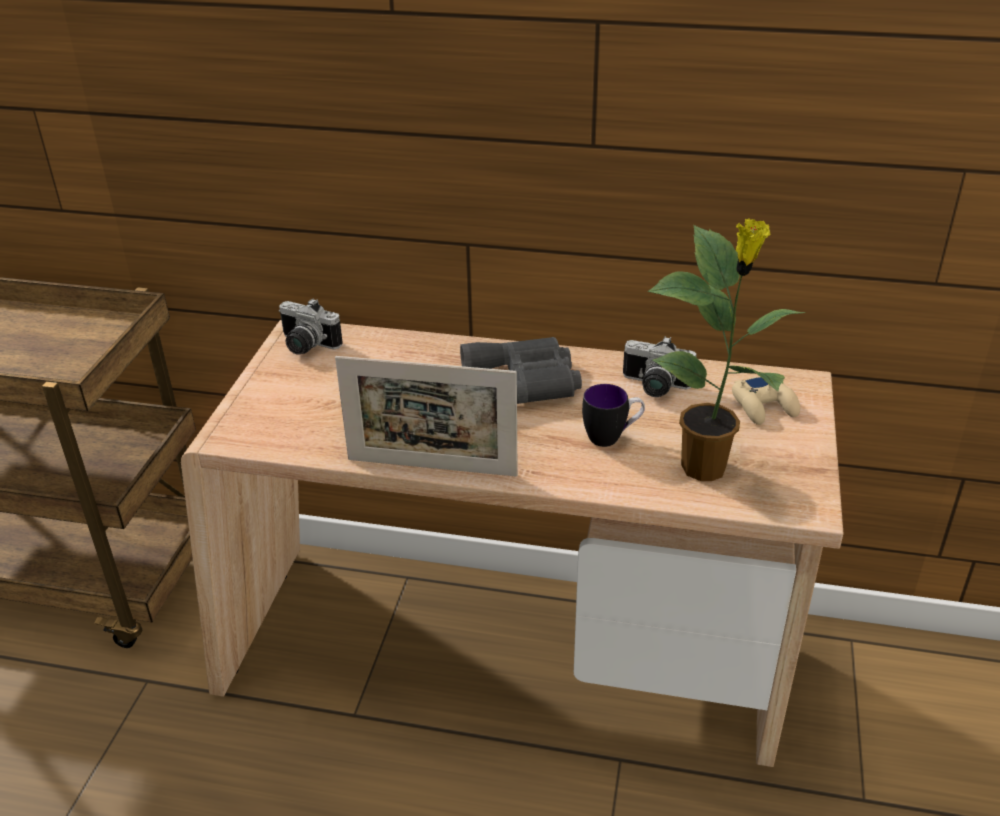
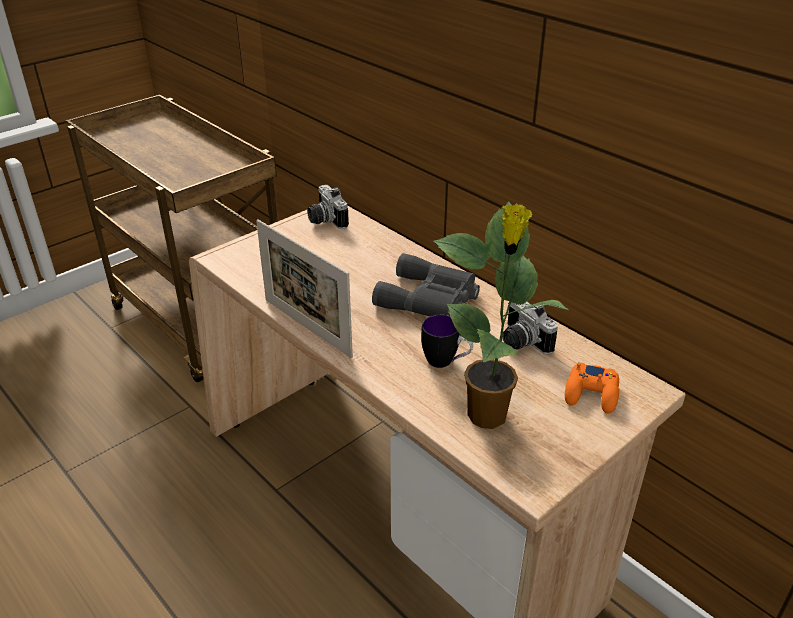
camera: 35 degrees right, 0 degrees up
beige game controller [732,377,800,425] -> orange game controller [565,362,619,414]

